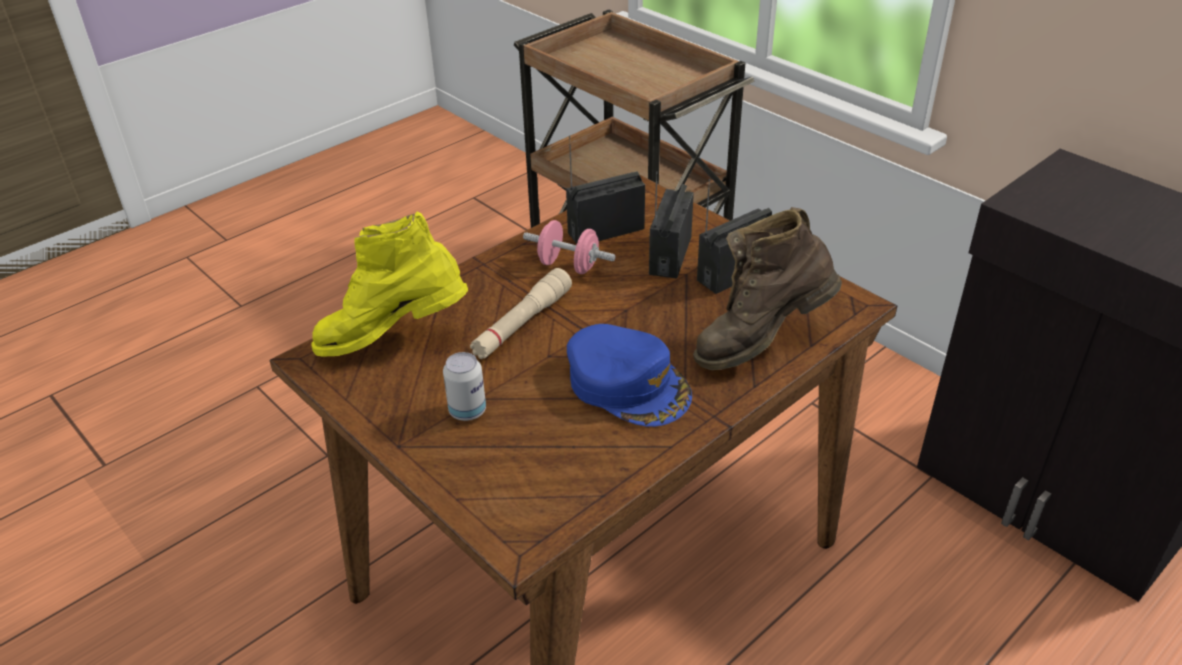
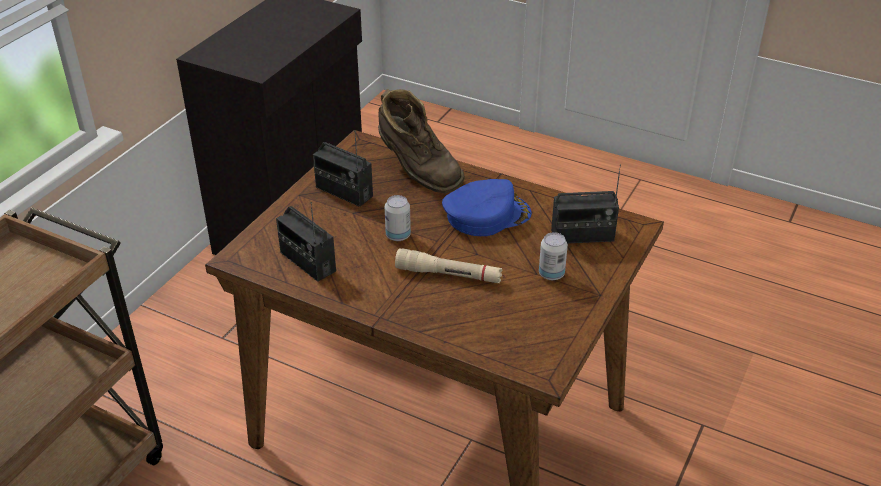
camera: 110 degrees left, 0 degrees up
yellow boot [311,212,468,356] -> none
pink dumbbell [523,220,616,274] -> none
blue cap [567,324,692,427] -> blue cap turned 45 degrees clockwise [442,179,532,236]
radio [649,172,694,279] -> radio moved to [551,164,621,244]
none -> can [385,195,411,241]

